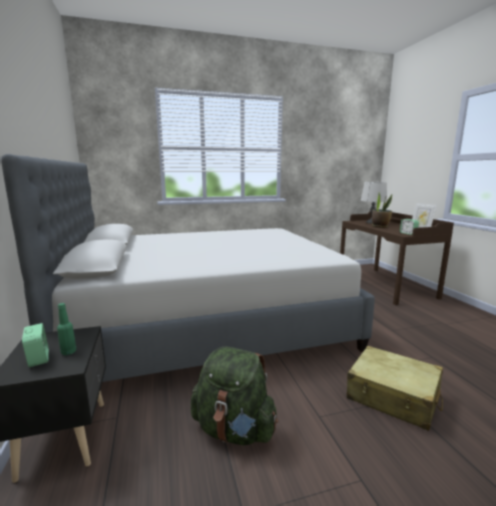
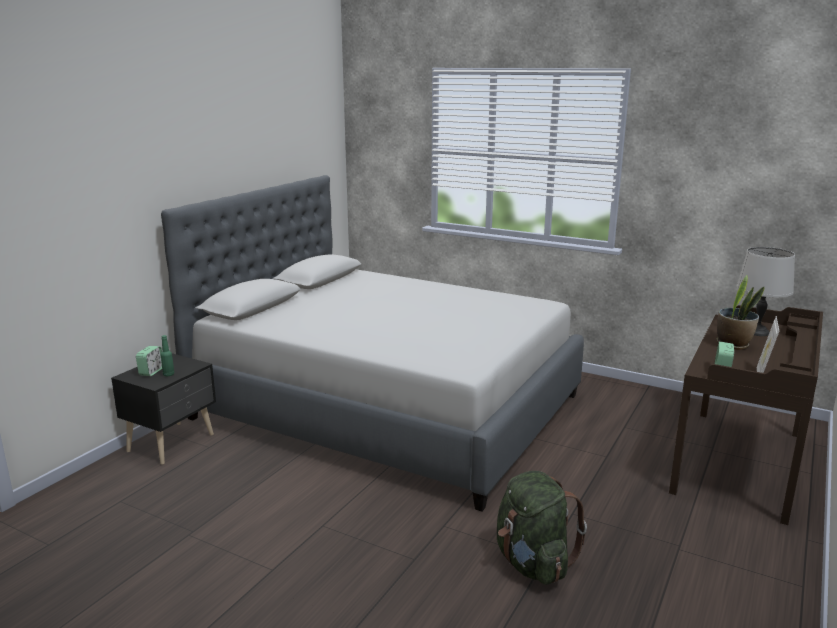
camera: 45 degrees right, 5 degrees up
green backpack [191,346,278,445] -> green backpack moved to [497,471,587,585]
beige suitcase [347,346,443,431] -> none

